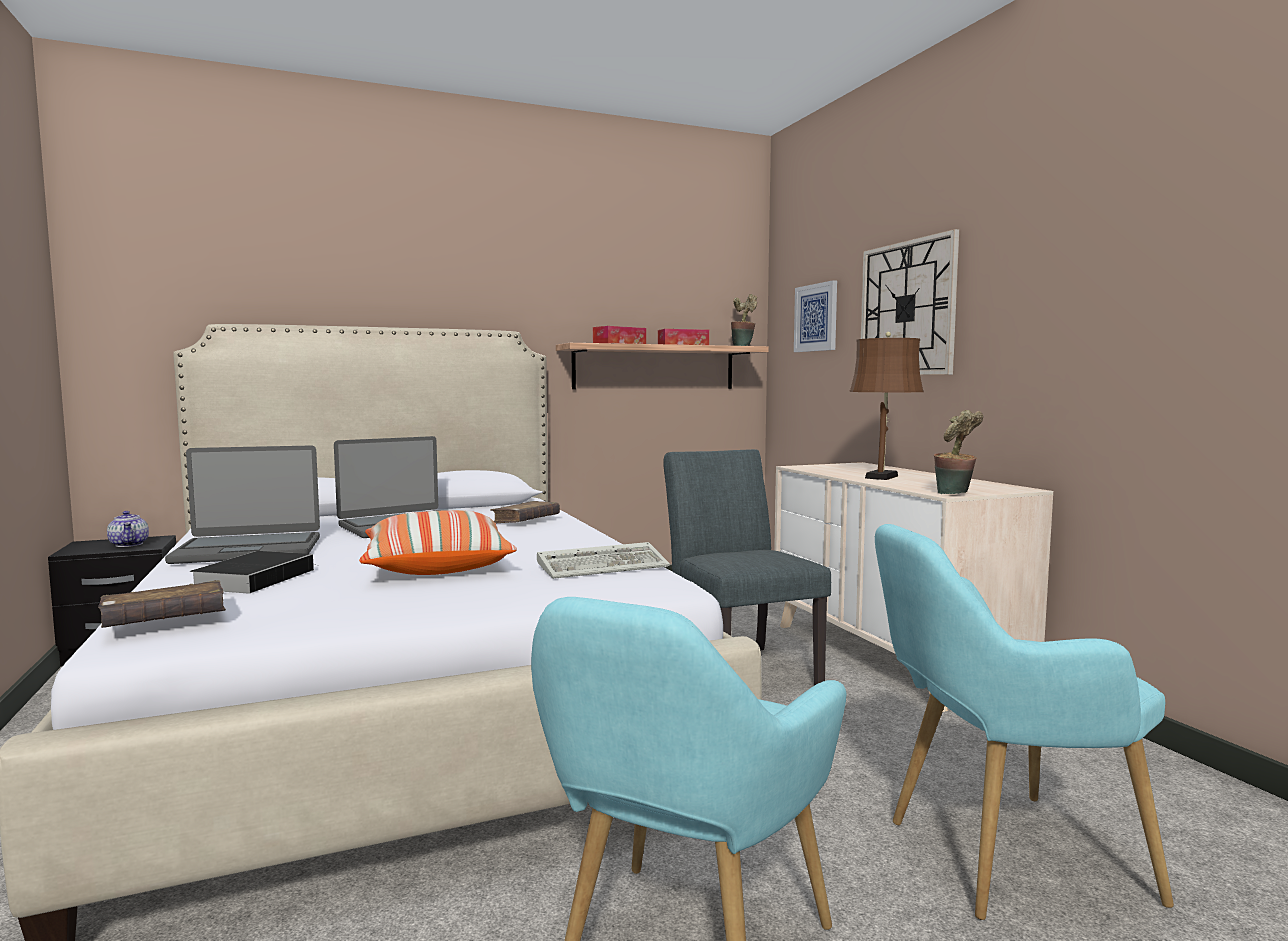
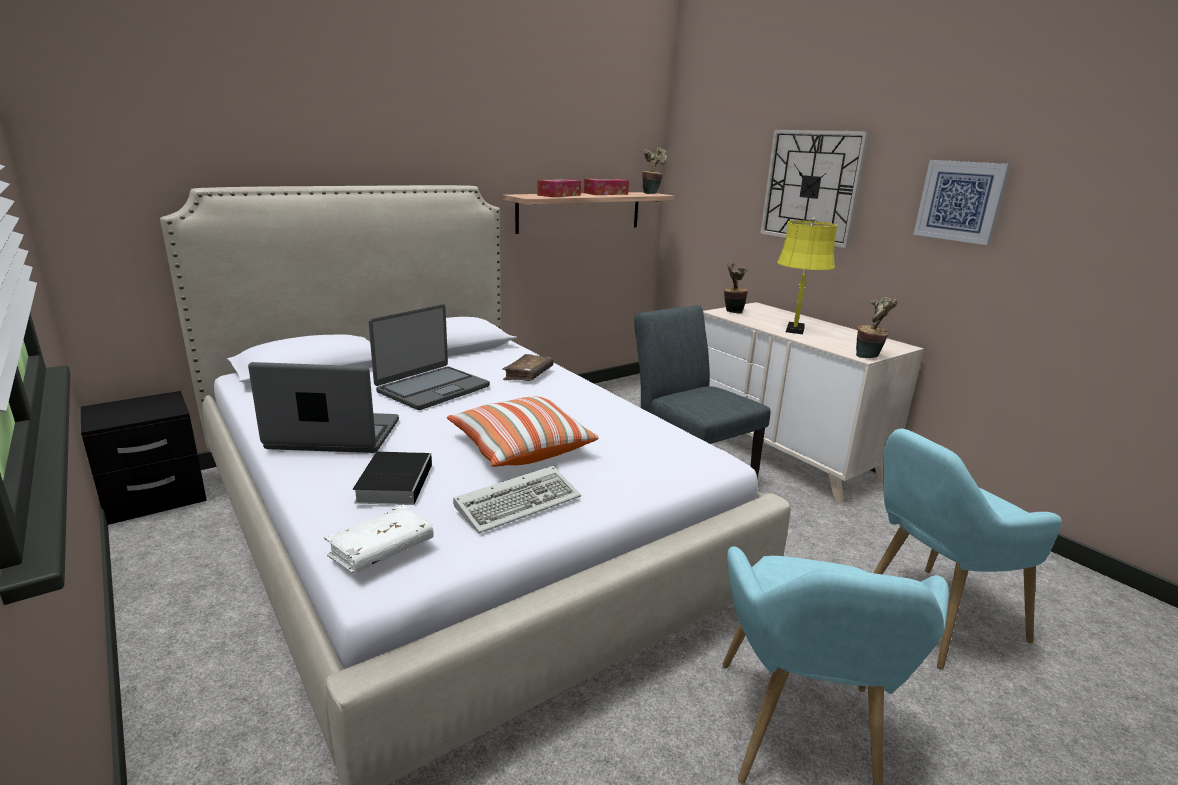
camera: 15 degrees left, 15 degrees up
brown book [98,580,226,628] -> white book [324,505,434,574]
teapot [107,511,149,547] -> none
laptop [165,445,320,564] -> laptop turned 150 degrees counterclockwise [248,362,399,453]
keyboard [537,542,670,579] -> keyboard moved to [453,466,581,534]
picture [794,280,837,352] -> picture moved to [913,160,1011,245]
brown table lamp [849,332,924,480] -> yellow table lamp [777,217,838,334]
none -> potted plant [724,261,748,314]

